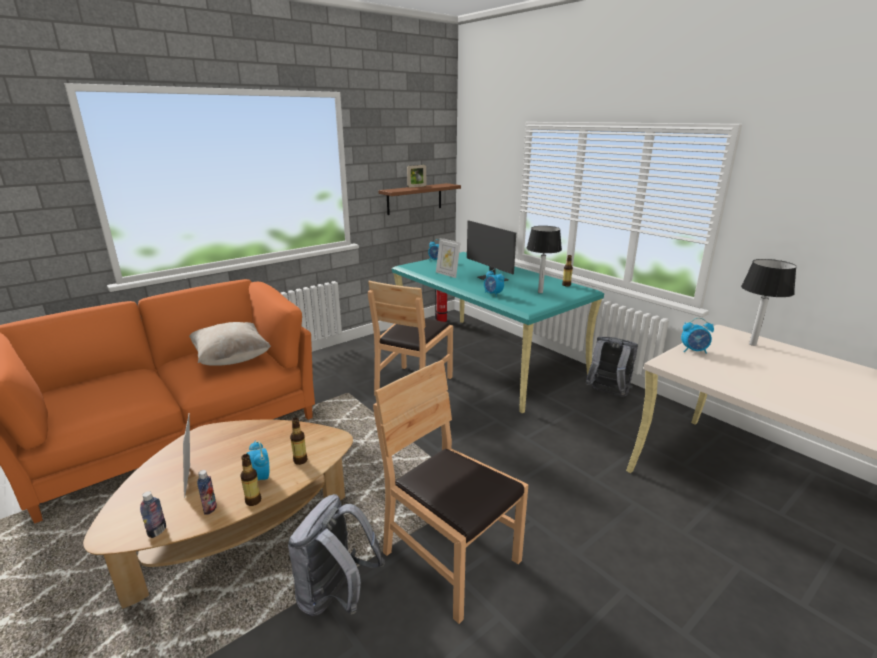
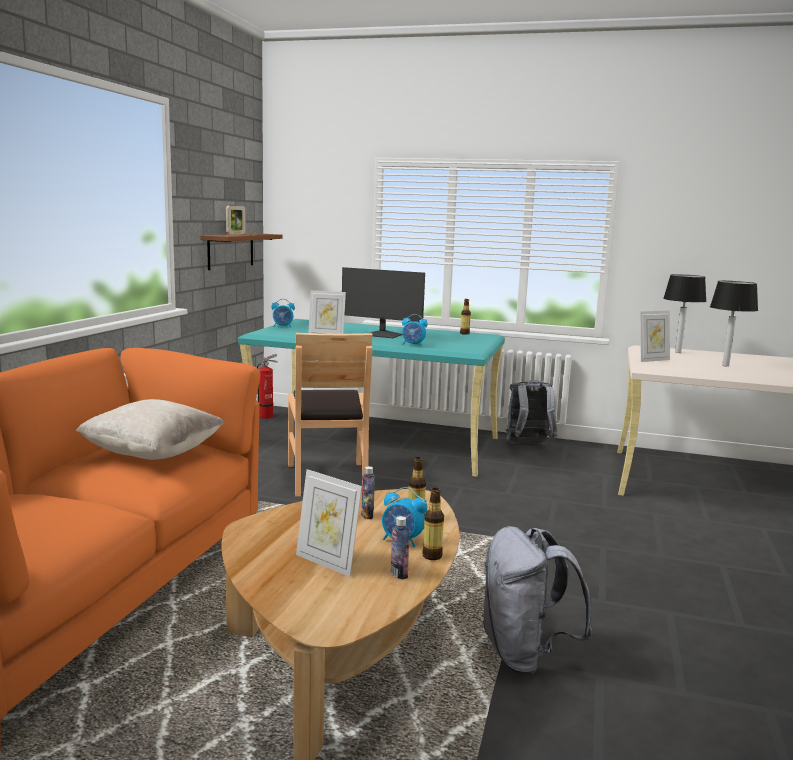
camera: 35 degrees left, 10 degrees down
bottle [140,491,166,538] -> bottle moved to [361,466,375,519]
brown chair [373,360,528,624] -> none
table lamp [526,226,562,293] -> table lamp moved to [710,281,758,367]
alarm clock [681,318,714,354] -> picture frame [640,311,670,362]

